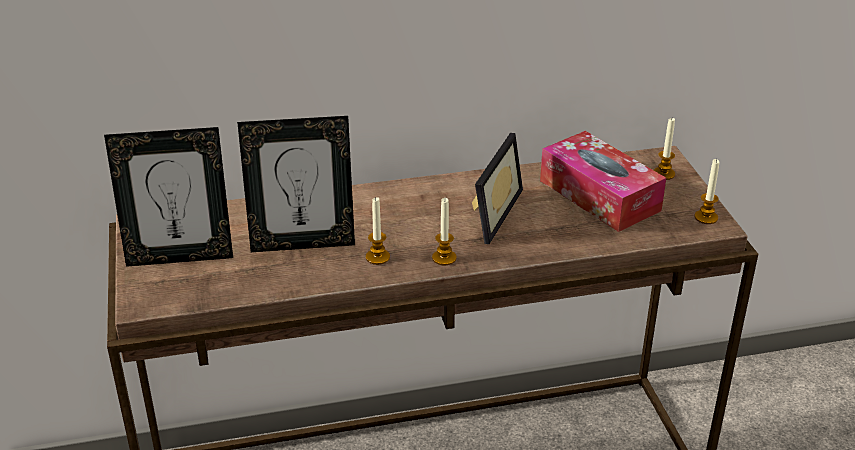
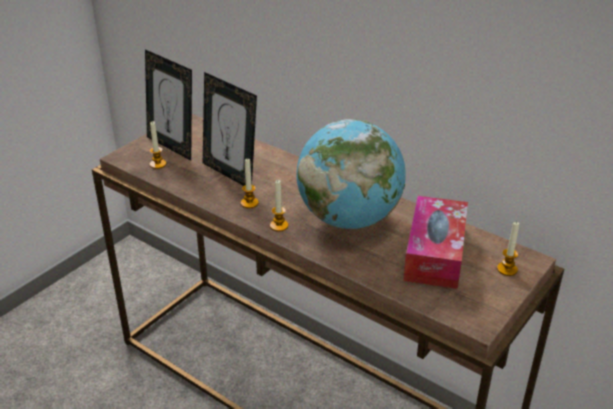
camera: 50 degrees right, 0 degrees up
picture frame [472,133,523,244] -> globe [297,119,406,229]
candle [694,159,719,224] -> candle moved to [150,121,166,169]

